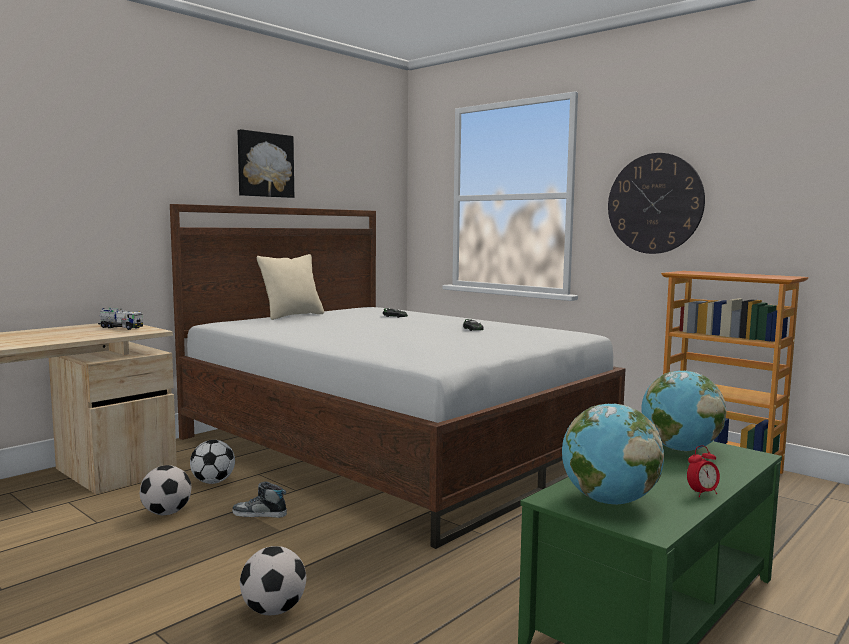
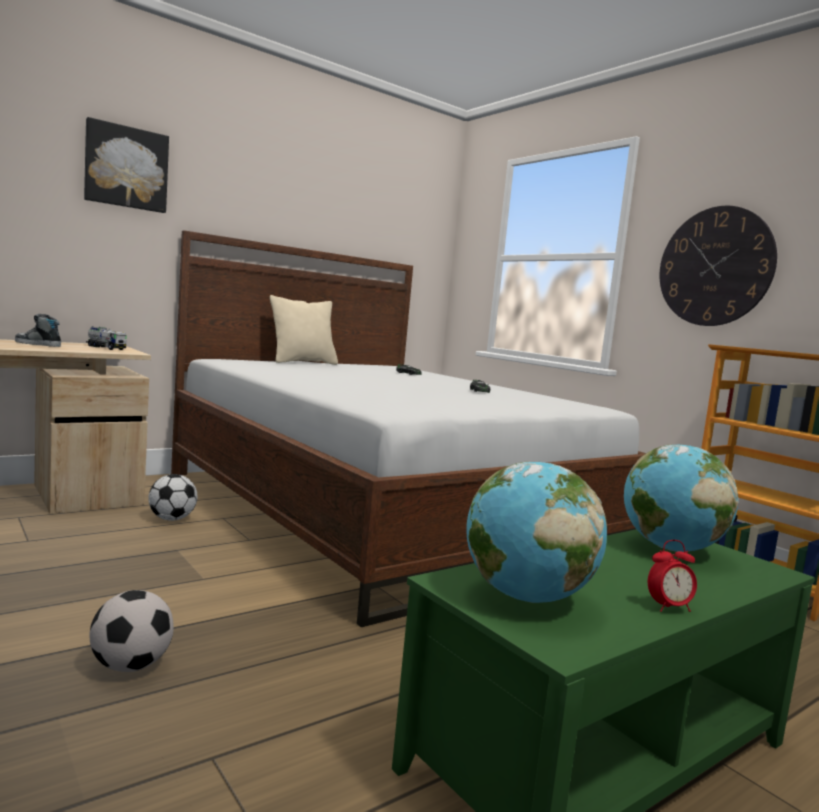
camera: 10 degrees right, 0 degrees up
football [140,465,191,515] -> none
shoe [232,481,287,518] -> shoe moved to [15,314,61,347]
picture [238,129,294,198] -> picture moved to [84,117,169,213]

